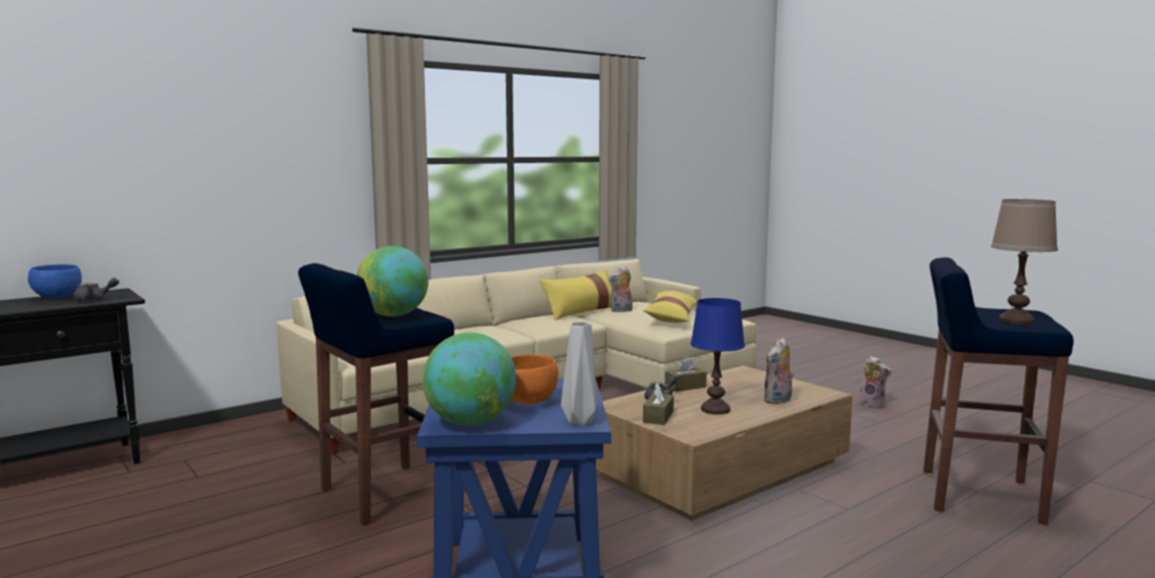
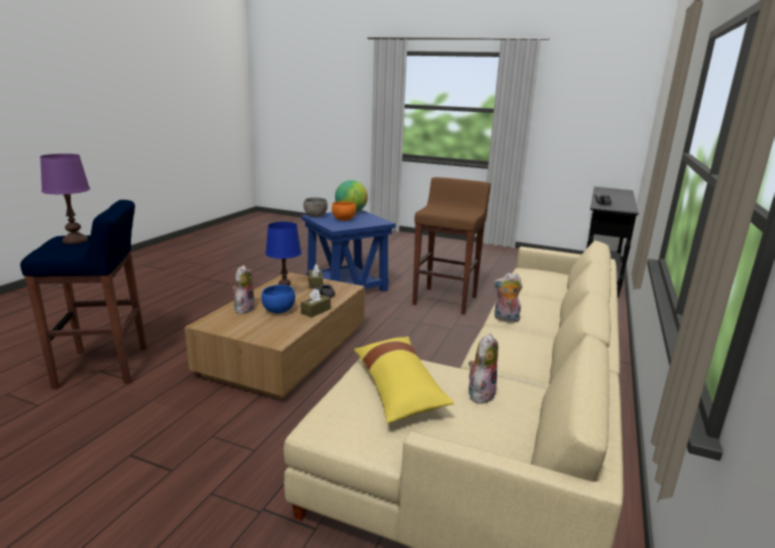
camera: 150 degrees right, 10 degrees up
blue bowl [28,264,82,299] -> blue bowl moved to [261,285,295,313]
blue stool [298,263,454,525] -> brown stool [412,177,491,314]
globe [357,246,428,317] -> none
yellow pillow [540,269,612,320] -> none
grey vase [561,322,597,426] -> grey bowl [304,197,328,217]
plush toy [859,356,891,408] -> plush toy moved to [493,273,523,323]
brown table lamp [991,199,1058,324] -> purple table lamp [40,154,90,244]

